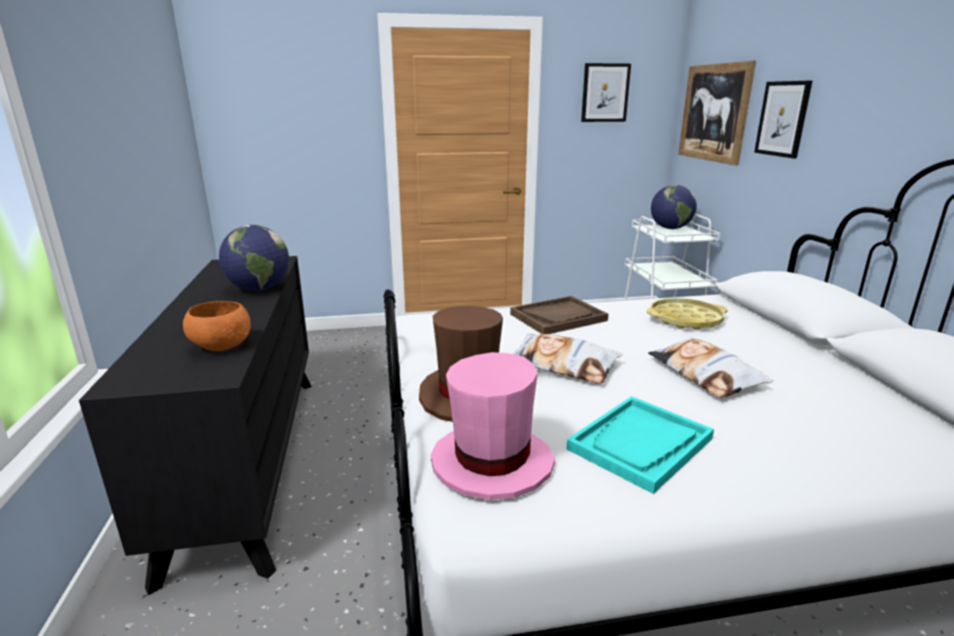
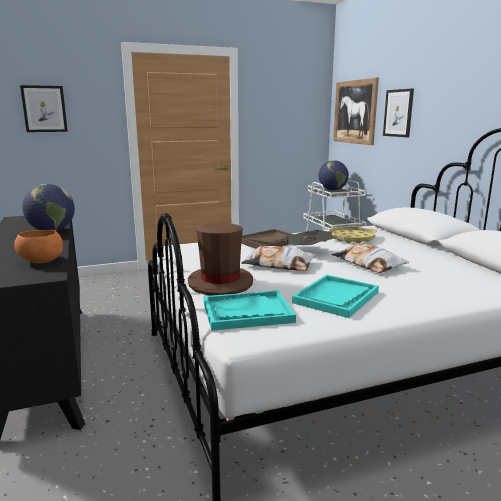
camera: 10 degrees left, 5 degrees down
pink hat [431,352,555,500] -> turquoise tray [204,290,296,331]
picture [581,63,631,122] -> picture moved to [20,85,68,132]
none -> newspaper [285,230,333,245]

